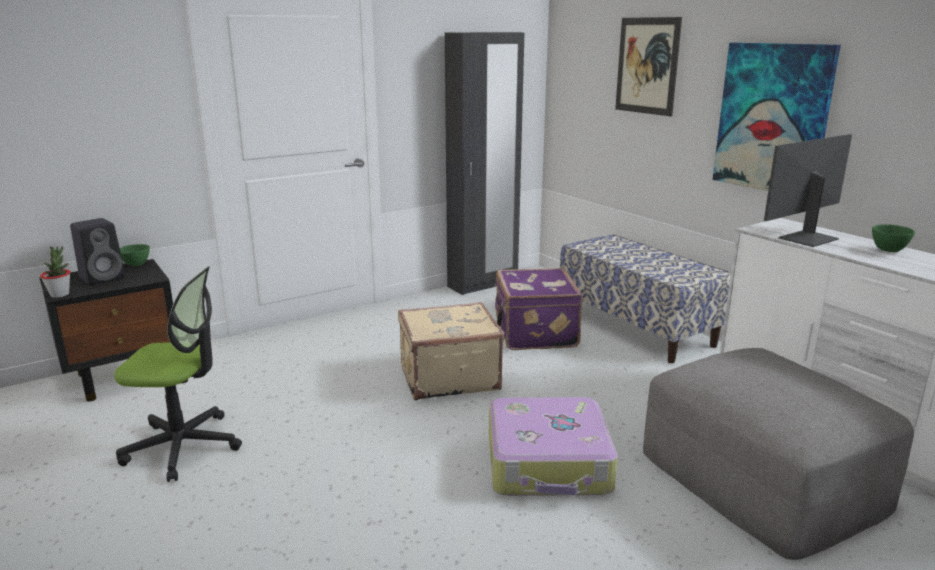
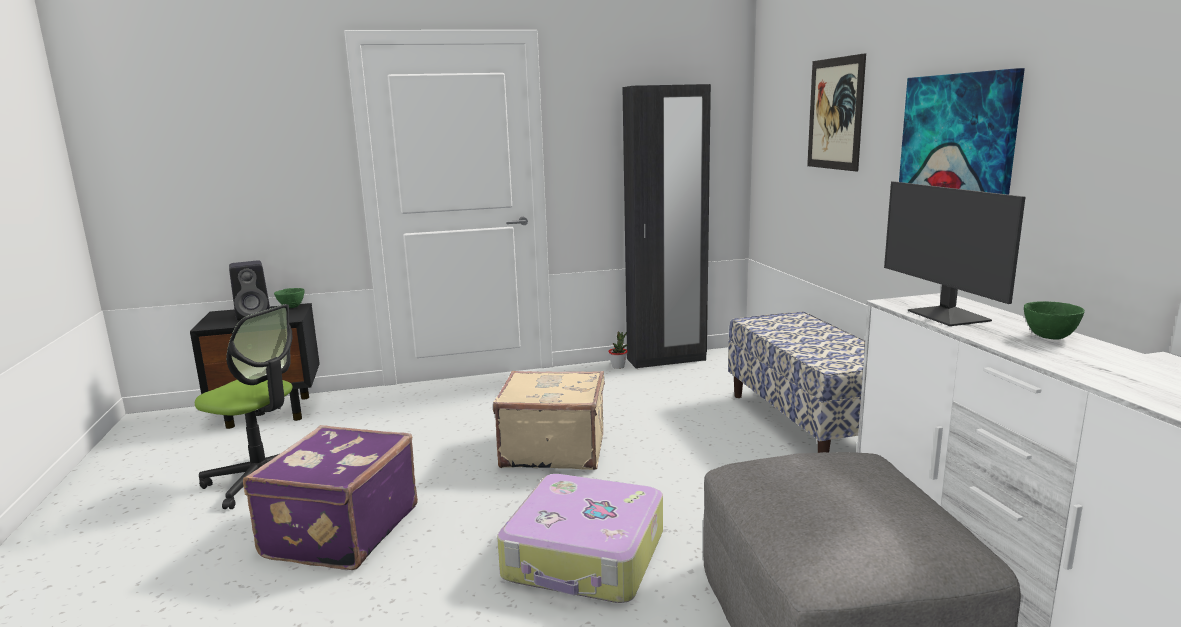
camera: 20 degrees right, 5 degrees down
potted plant [40,246,70,298] -> potted plant moved to [608,331,628,369]
purple suitcase [494,268,583,350] -> purple suitcase moved to [243,425,418,570]
monitor [764,134,852,247] -> monitor turned 90 degrees counterclockwise [884,181,1025,326]

